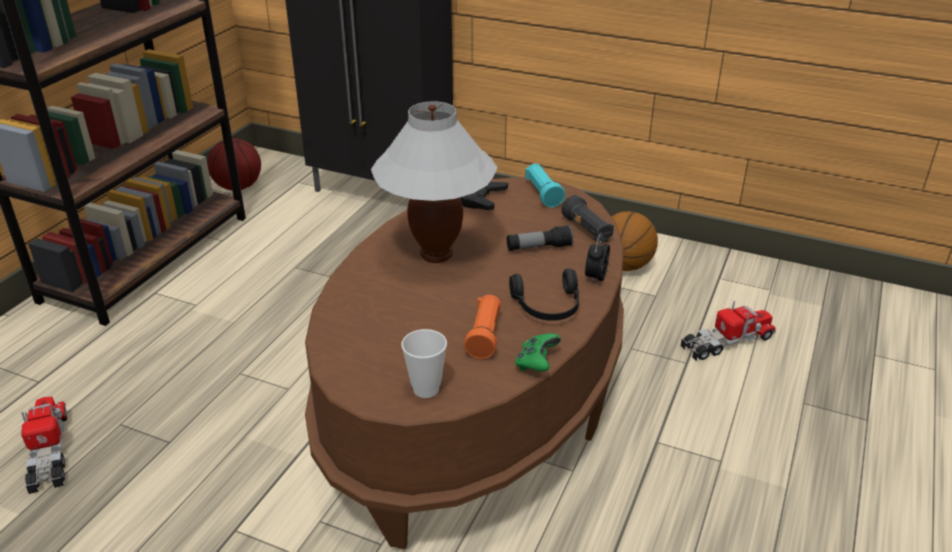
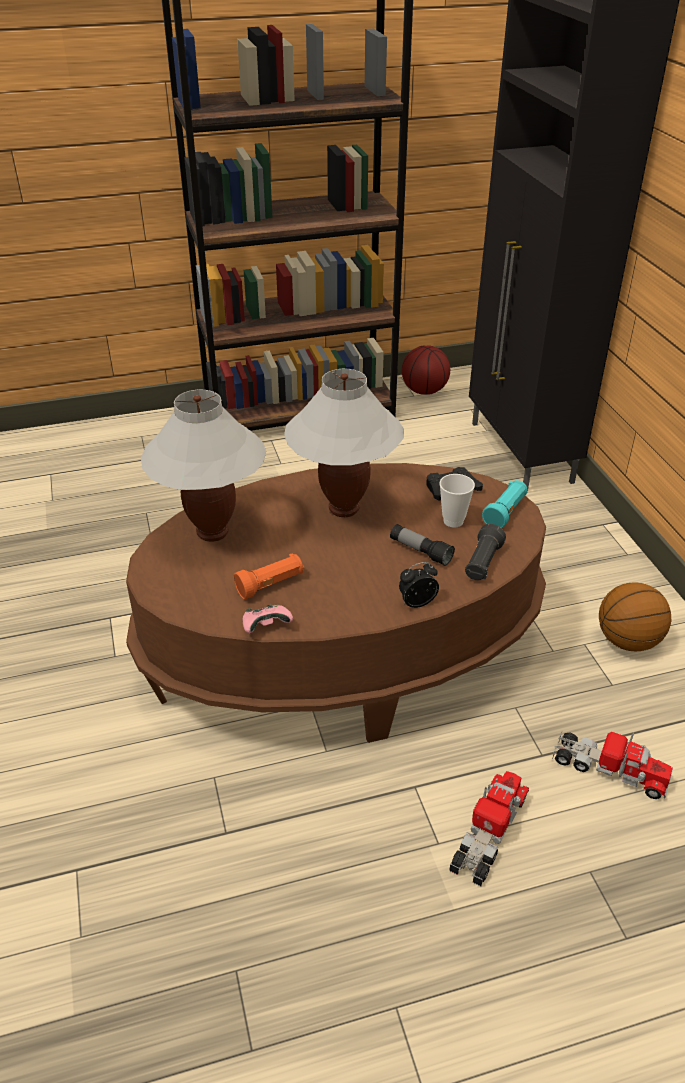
camera: 50 degrees right, 5 degrees up
toy truck [21,396,67,494] -> toy truck moved to [449,771,529,886]
cup [401,329,447,398] -> cup moved to [439,474,475,527]
black headphones [509,269,579,321] -> none
green game controller [515,333,561,372] -> pink game controller [243,605,293,633]
none -> white table lamp [141,389,266,542]

